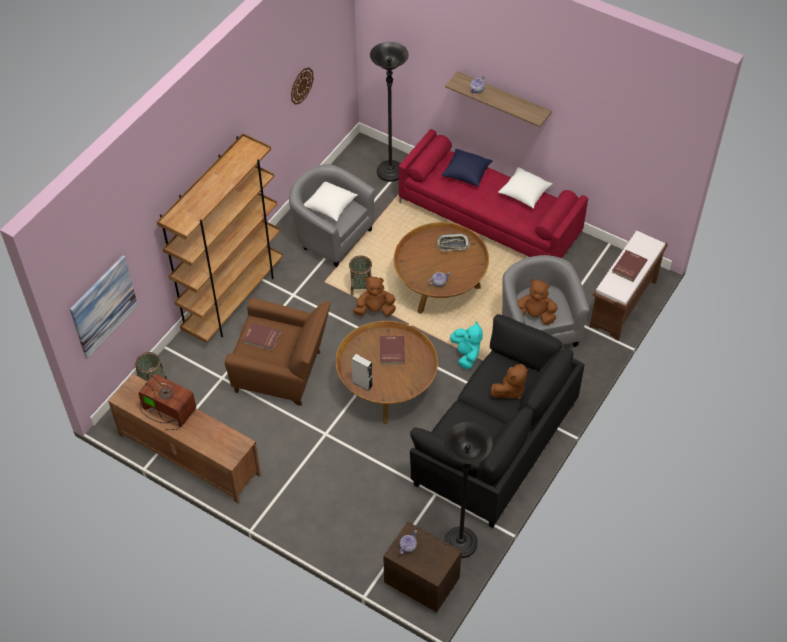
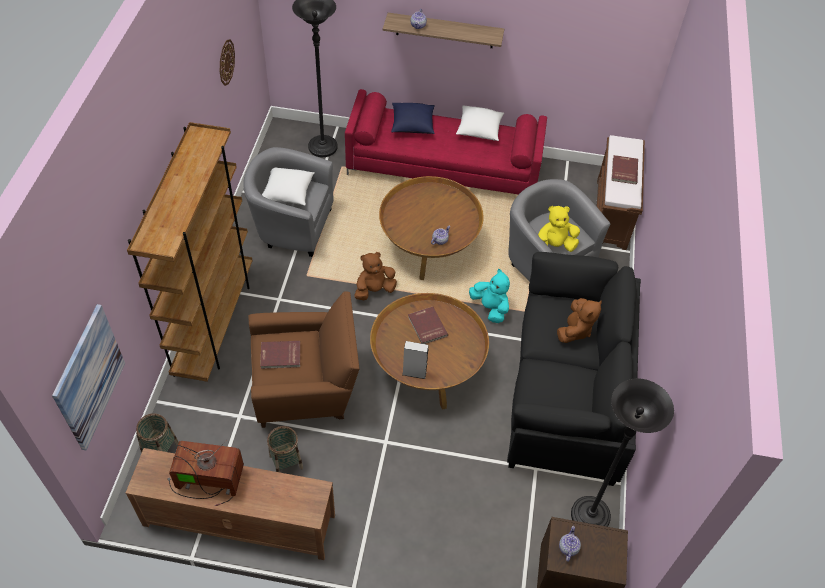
camera: 25 degrees left, 0 degrees up
basket [349,255,372,296] -> basket moved to [267,426,303,472]
tray [437,233,470,252] -> none
brown plush toy [517,279,558,325] -> yellow plush toy [538,206,580,252]

